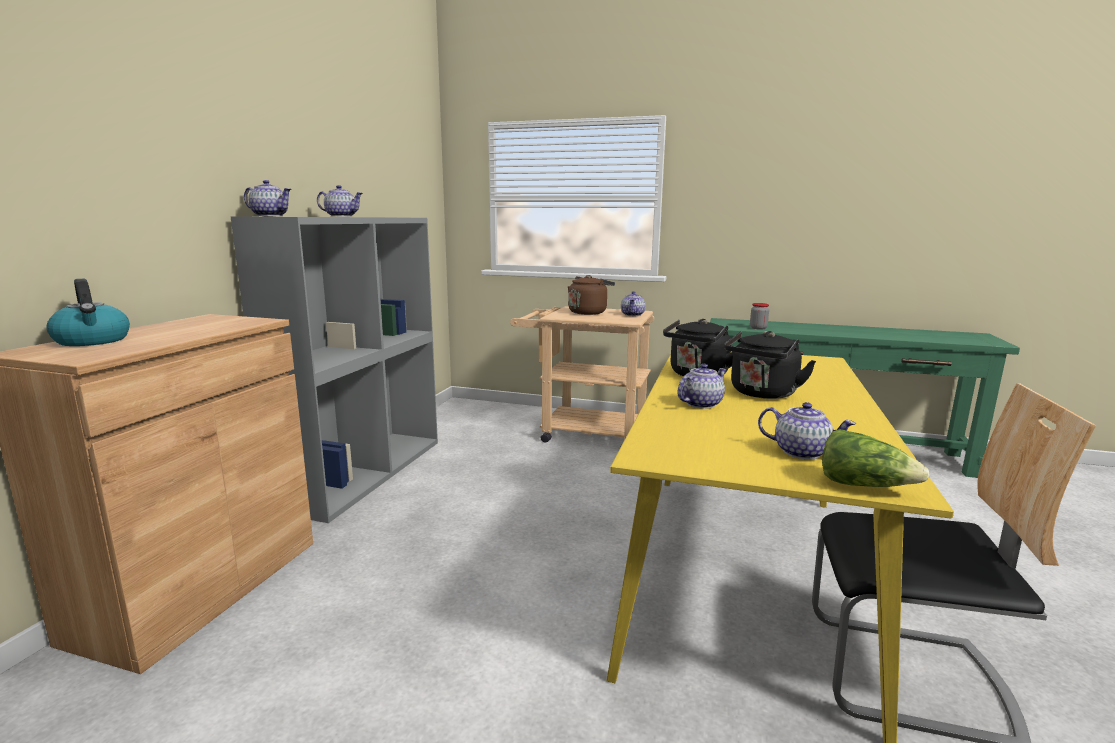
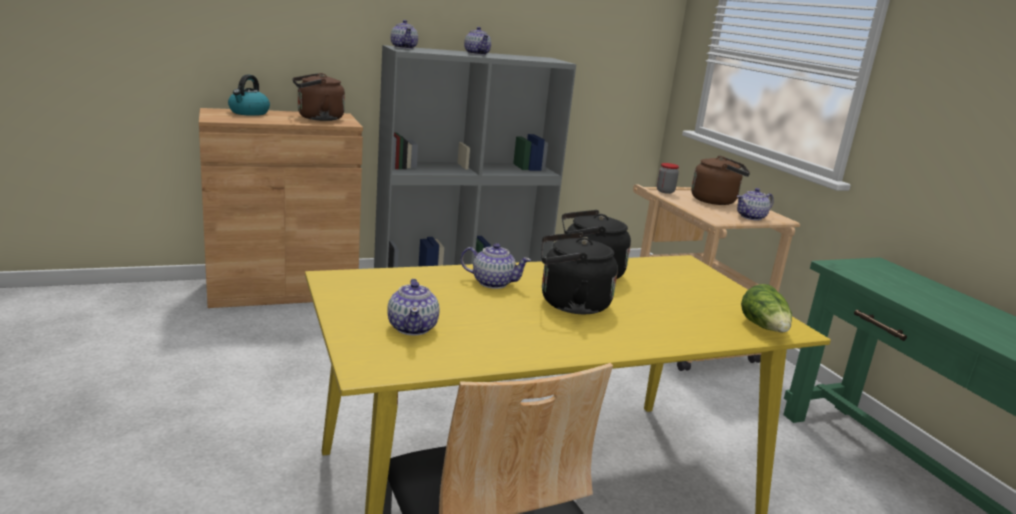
camera: 50 degrees right, 5 degrees up
jar [750,303,769,330] -> jar moved to [657,163,679,194]
lettuce [822,429,930,487] -> lettuce moved to [741,284,792,333]
none -> brown kettle [292,73,345,121]

